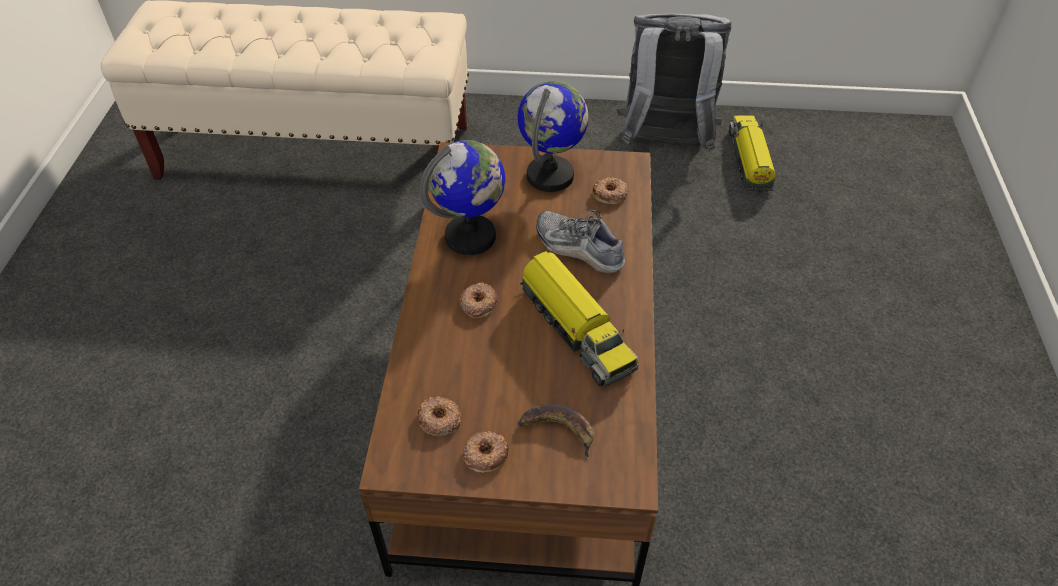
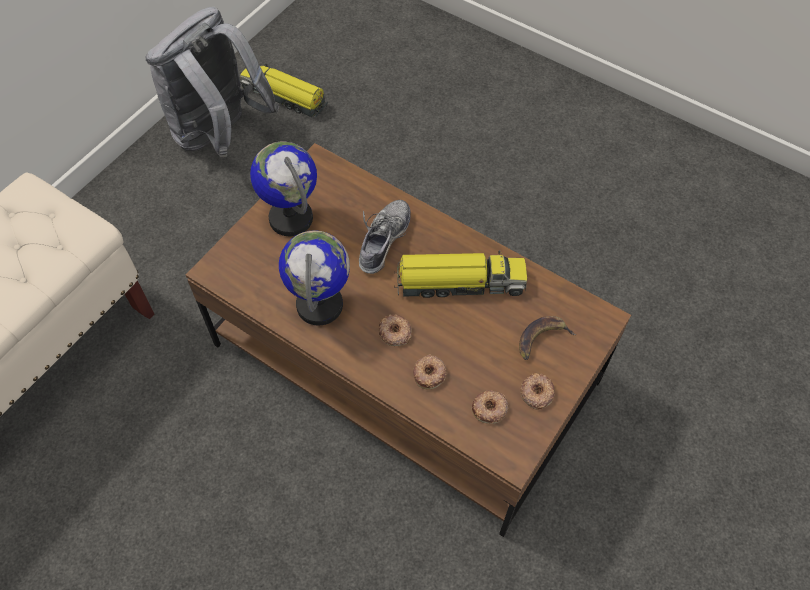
camera: 60 degrees left, 10 degrees up
shoe [536,210,625,273] -> shoe turned 135 degrees clockwise [359,200,411,274]
donut [592,177,629,204] -> donut moved to [413,354,447,390]

